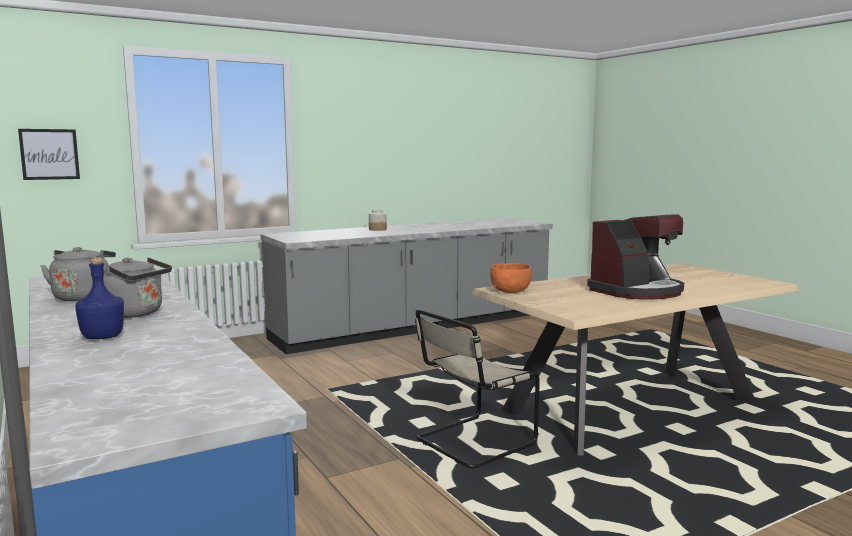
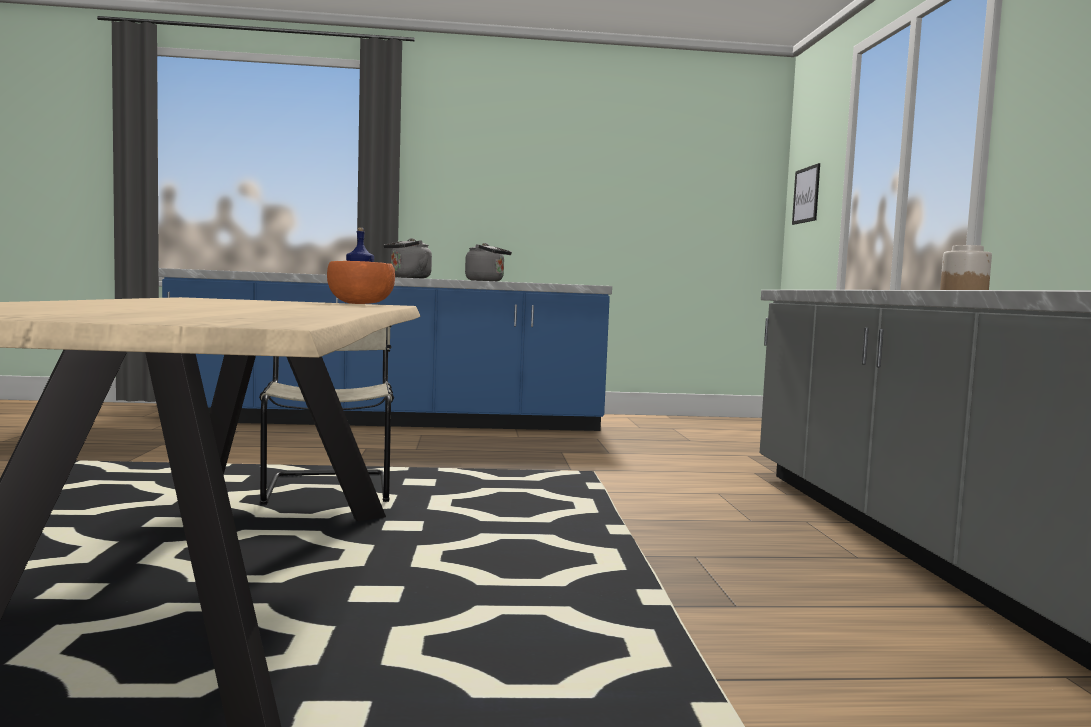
camera: 115 degrees right, 5 degrees down
coffee machine [587,214,684,300] -> none

